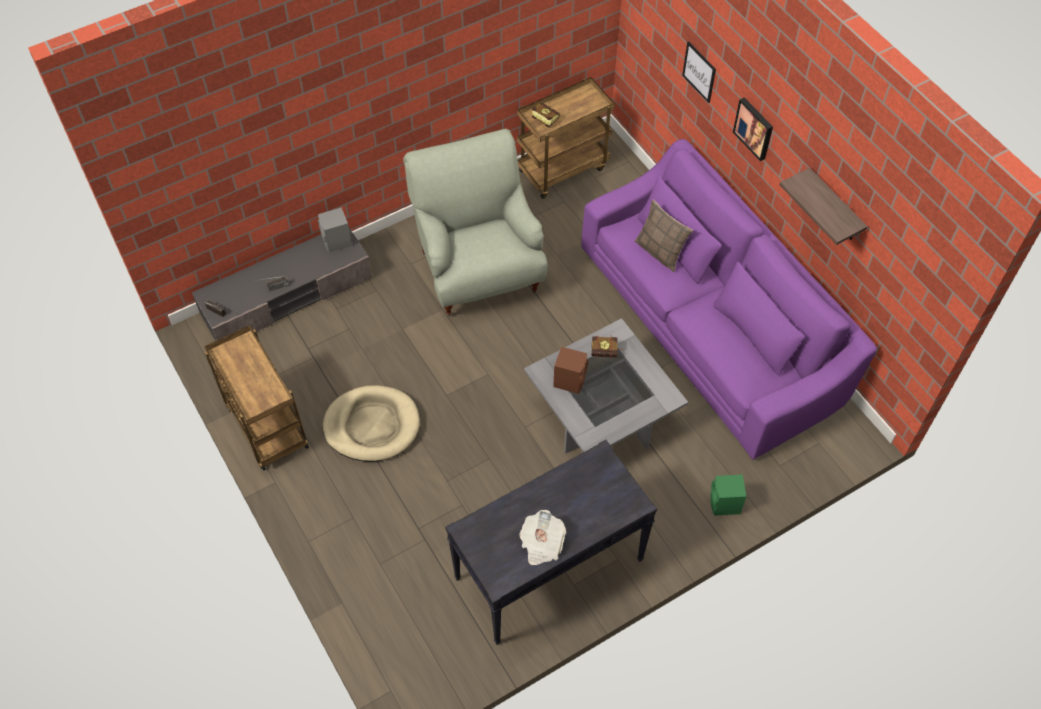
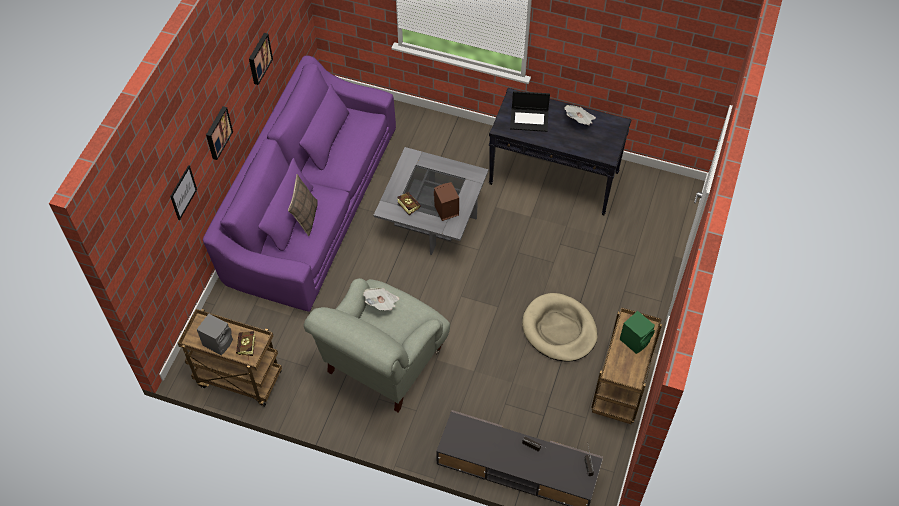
camera: 130 degrees left, 0 degrees up
grey speaker [318,207,352,253] -> grey speaker moved to [197,314,233,355]
green speaker [710,475,747,516] -> green speaker moved to [620,311,655,354]
shelf [780,168,867,245] -> picture [249,33,273,85]
none -> newspaper [363,288,399,311]
none -> laptop [510,91,550,132]

